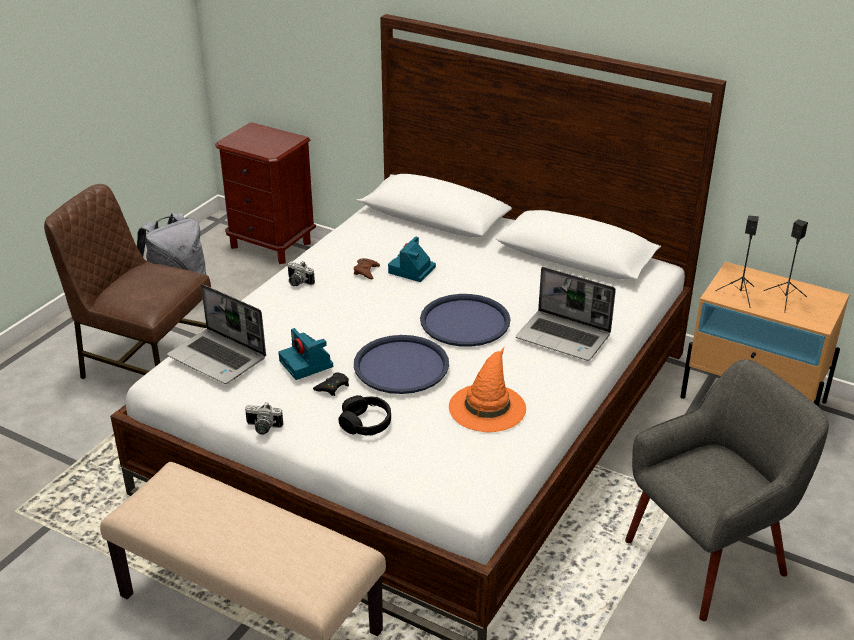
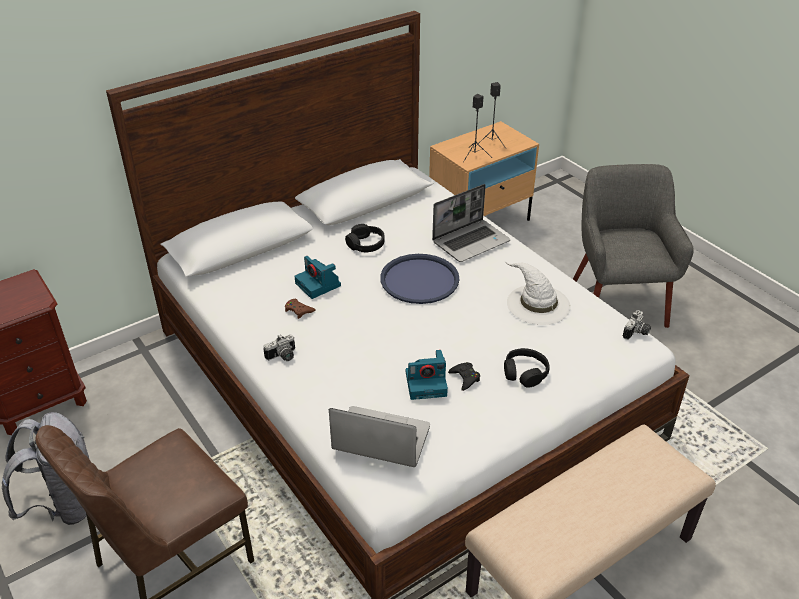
camera: 65 degrees left, 5 degrees up
laptop [167,284,266,384] -> laptop turned 135 degrees counterclockwise [329,406,430,467]
camera [245,402,283,435] -> camera moved to [623,310,651,340]
blue tray [354,335,449,394] -> none
orange hat [449,347,526,432] -> white hat [505,261,571,325]
none -> black headphones [345,224,385,253]

